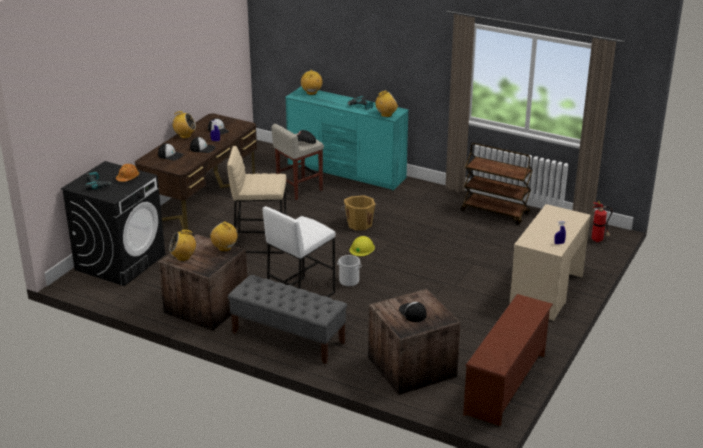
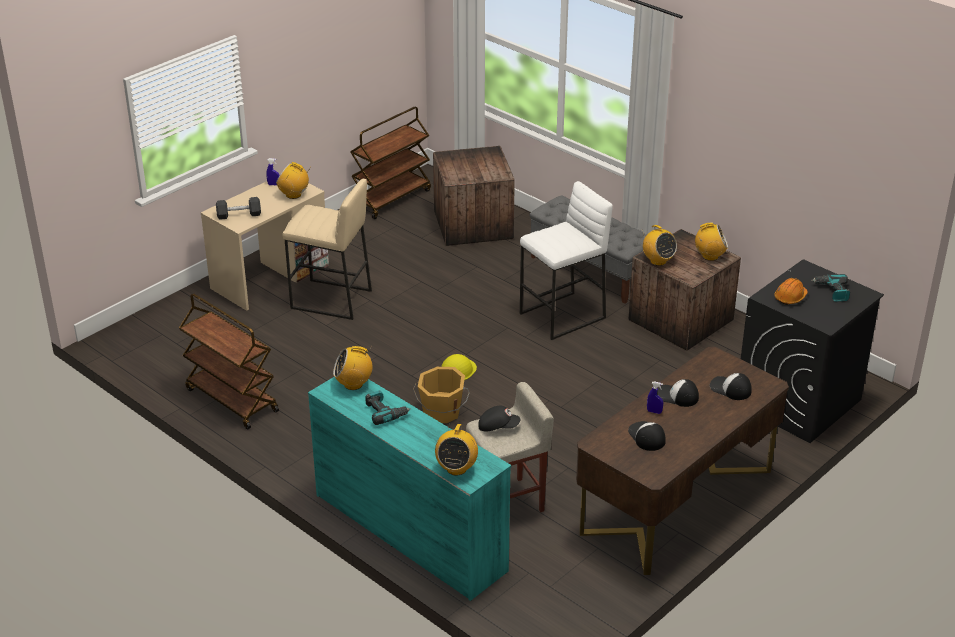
camera: 165 degrees left, 5 degrees up
radio [173,111,196,138] -> radio moved to [276,162,311,199]
beige stool [227,146,287,254] -> beige stool moved to [282,179,372,320]
bucket [337,255,362,286] -> none
cap [399,302,427,322] -> none
brown shoe rack [463,294,553,426] -> brown cart [350,107,431,219]
fire extinguisher [592,201,612,243] -> none
none -> grey dumbbell [216,197,261,220]

